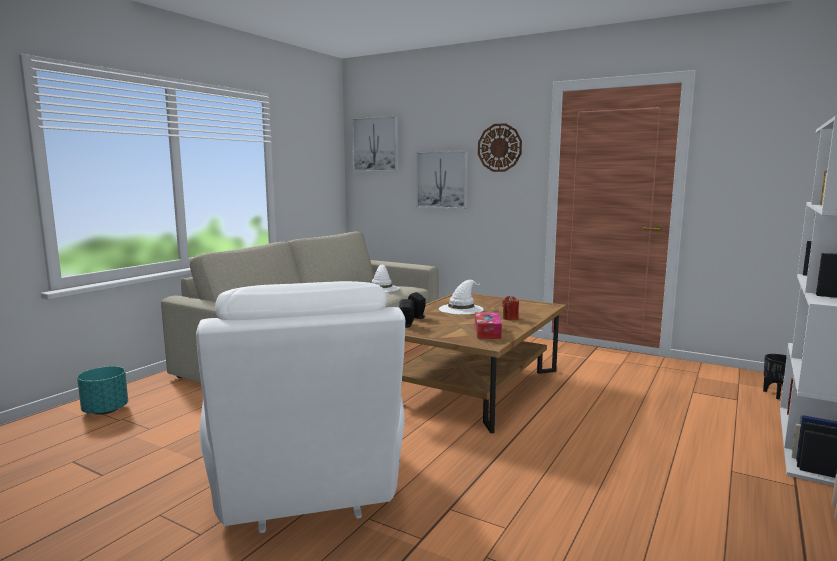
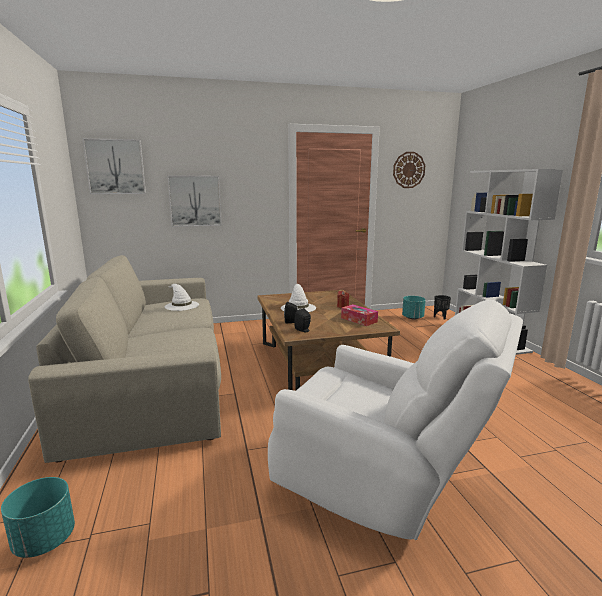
camera: 45 degrees left, 5 degrees up
wall clock [478,123,522,172] -> wall clock moved to [393,152,425,188]
none -> turquoise planter [402,296,426,320]

